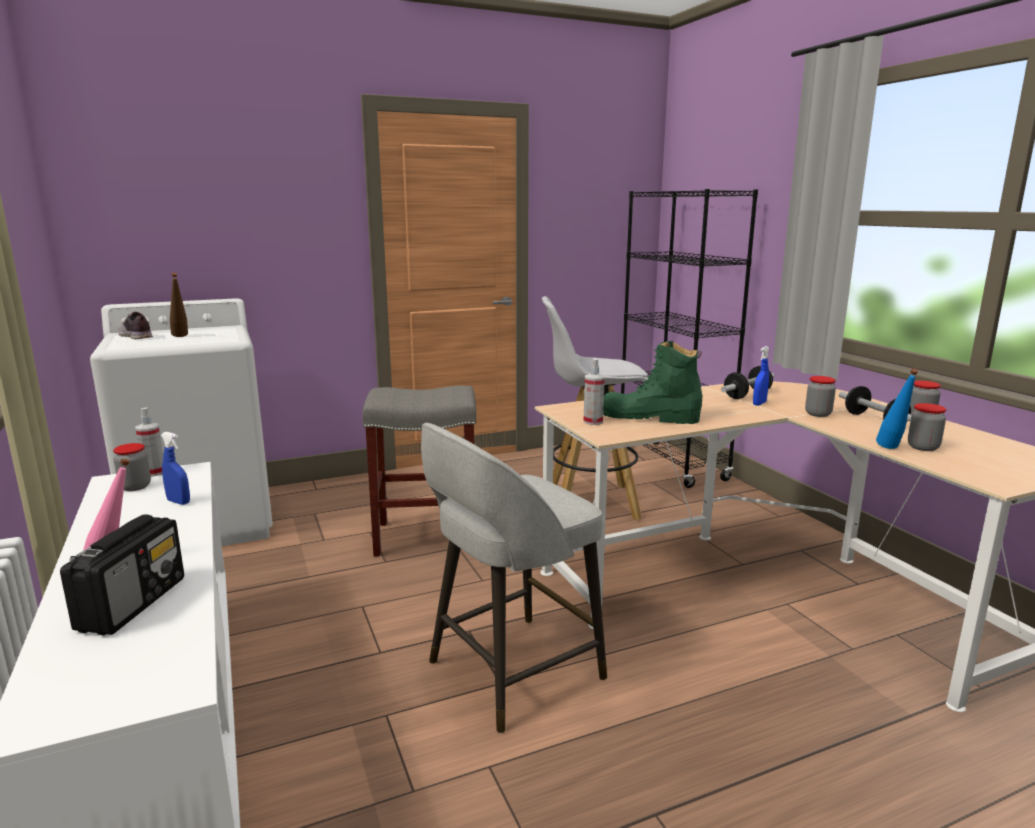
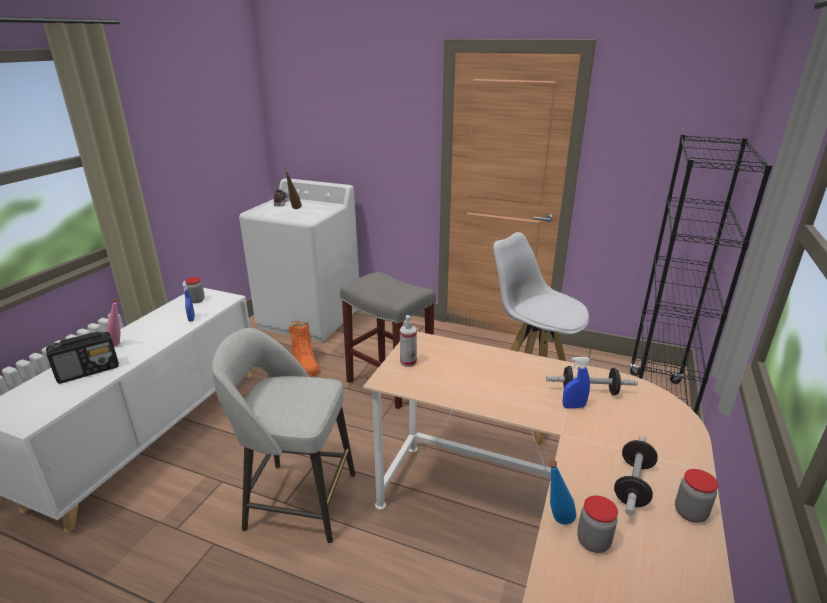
camera: 45 degrees right, 10 degrees up
spray bottle [135,407,163,477] -> none
green boot [603,341,702,424] -> none
jar [805,376,836,417] -> none
none -> orange boot [289,321,320,377]

